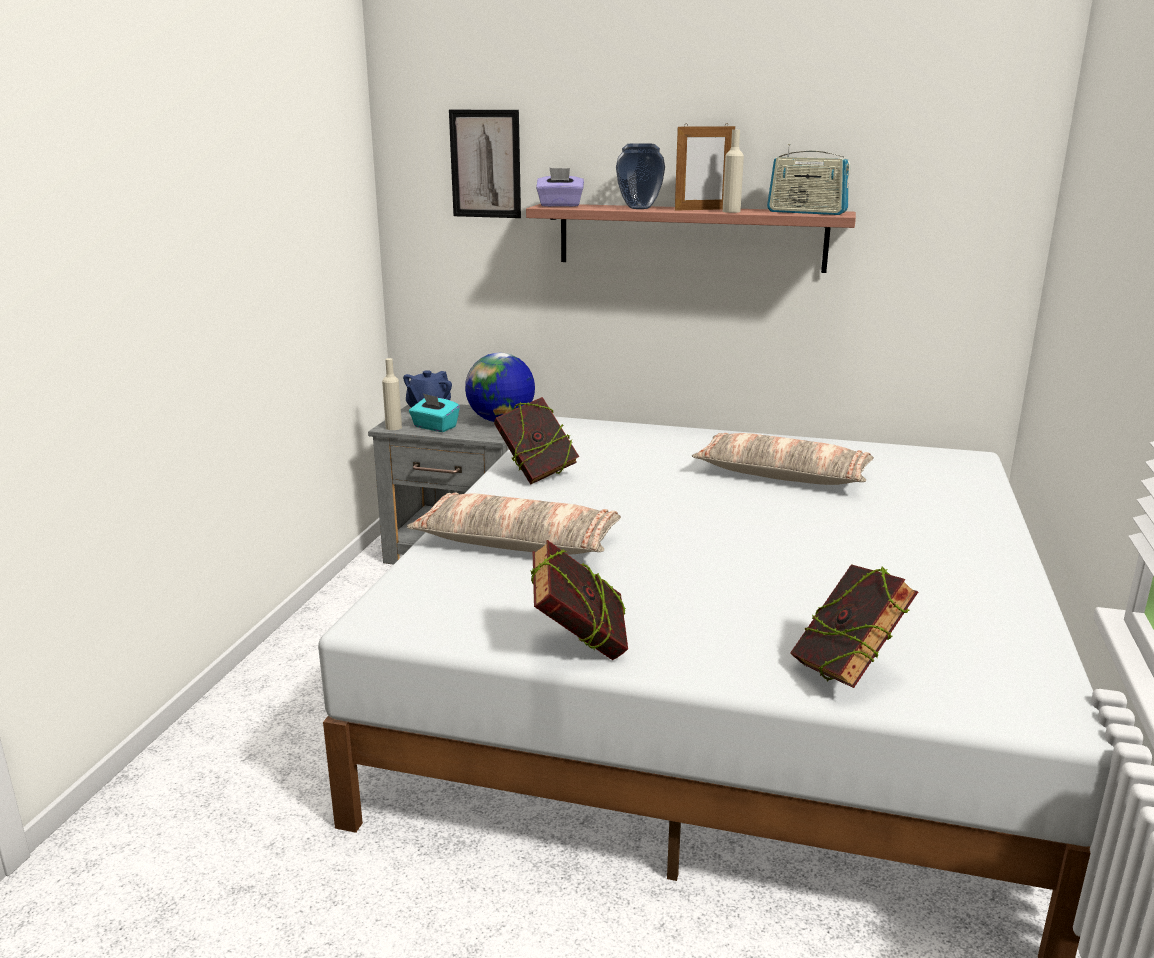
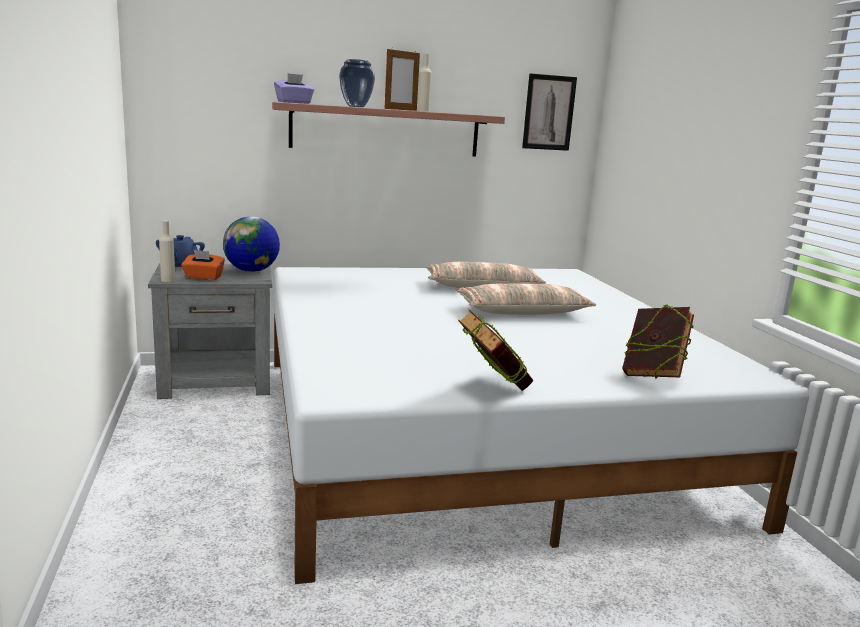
camera: 30 degrees left, 5 degrees down
pillow [407,493,621,555] -> pillow moved to [457,283,596,315]
turquoise tissue box [409,393,460,432] -> orange tissue box [181,250,225,280]
picture [449,110,521,218] -> picture moved to [522,73,577,151]
book [494,397,579,485] -> none
radio [767,144,851,215] -> none

